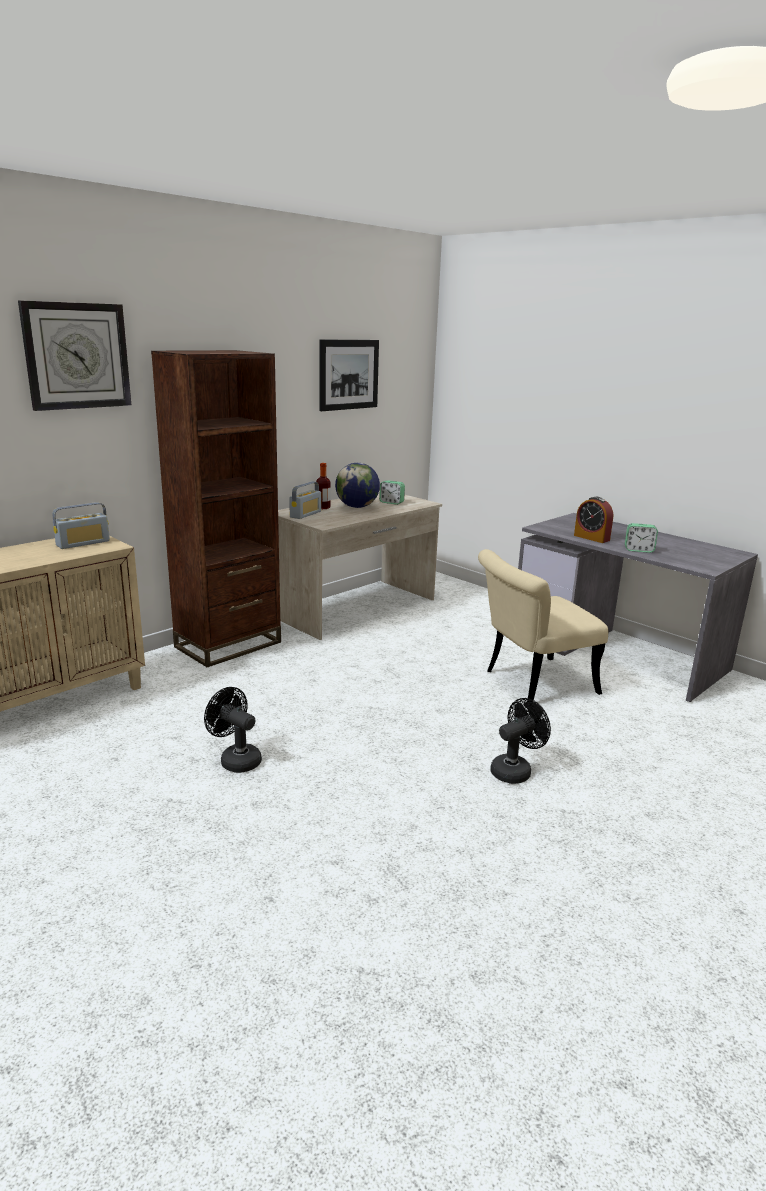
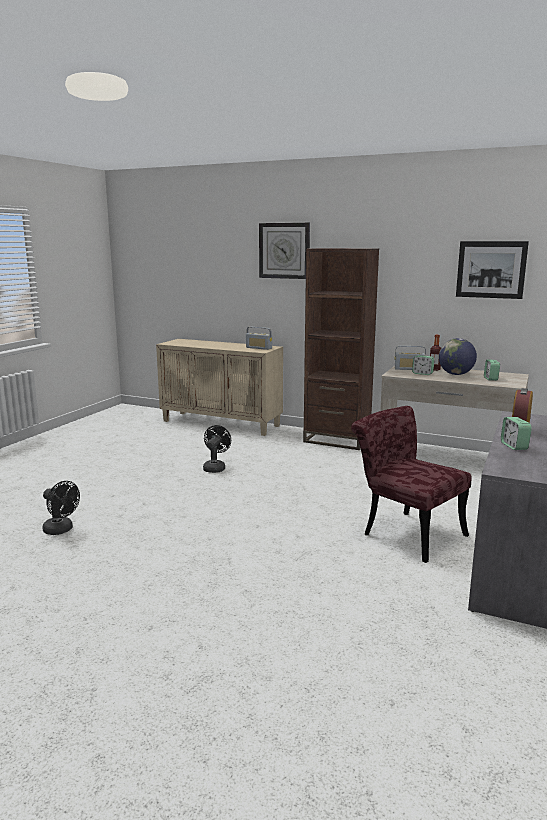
camera: 70 degrees right, 5 degrees down
beige chair [478,549,609,702] -> red chair [351,406,472,563]
black fan [490,698,551,784] -> black fan moved to [43,481,80,535]
none -> alarm clock [412,355,434,375]

